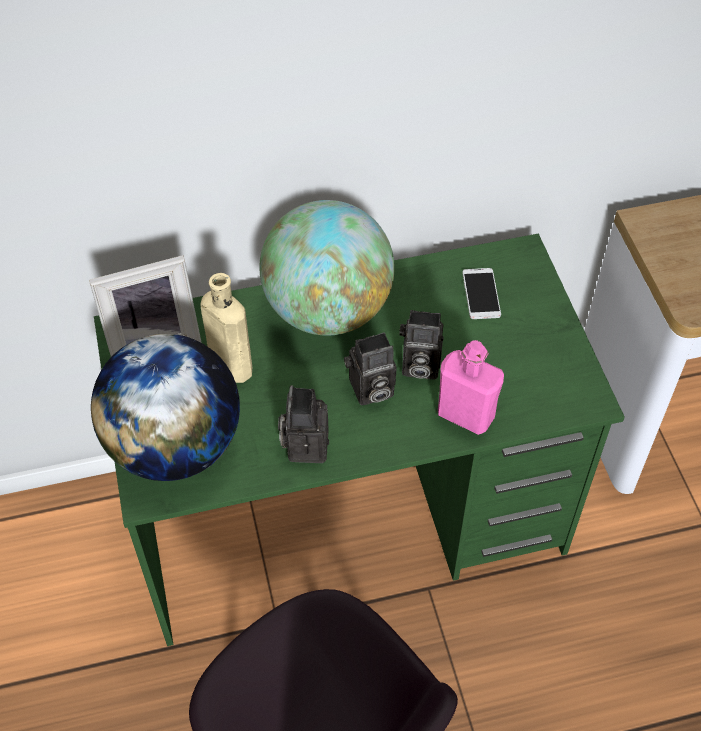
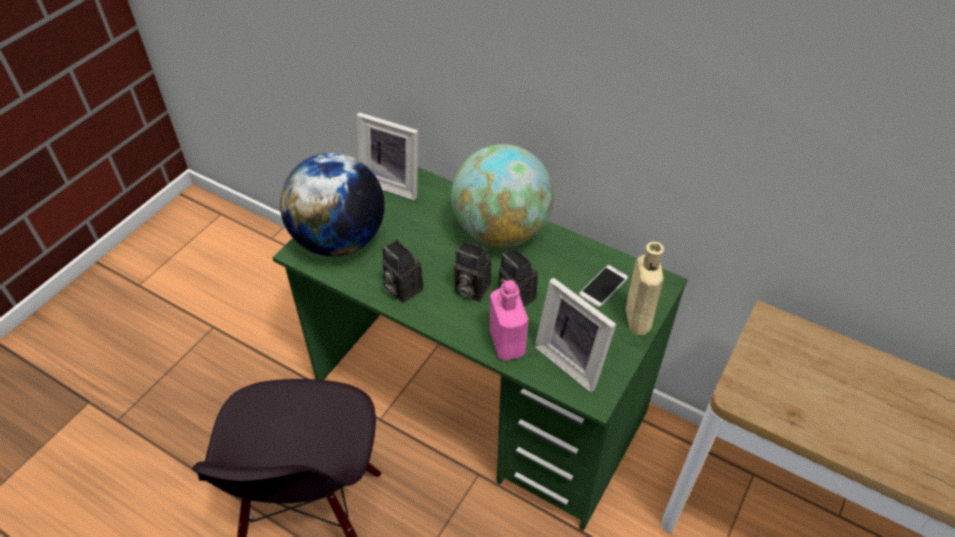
camera: 45 degrees right, 5 degrees down
beige bottle [201,273,252,383] -> beige bottle moved to [626,242,664,335]
camera [278,385,329,463] -> camera turned 90 degrees counterclockwise [382,240,423,303]
none -> picture frame [534,278,616,393]

